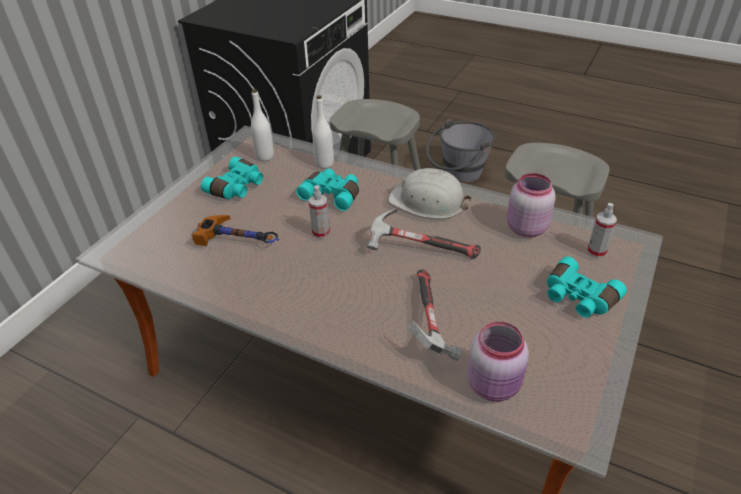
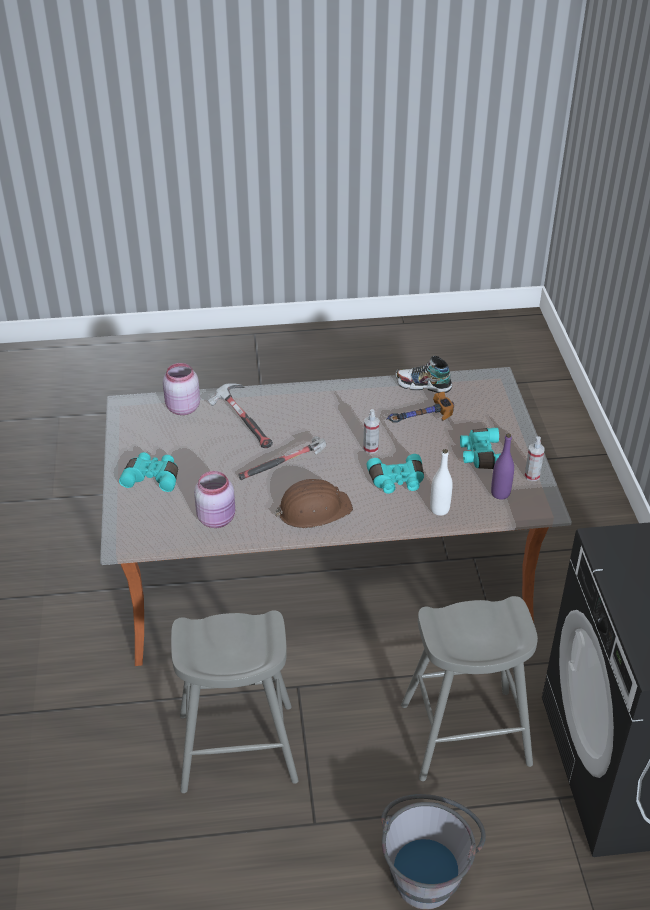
camera: 145 degrees right, 0 degrees up
white bottle [251,89,274,161] -> purple bottle [491,433,514,500]
white hard hat [388,168,472,219] -> brown hard hat [275,479,353,528]
spray bottle [587,203,617,258] -> spray bottle moved to [524,436,545,481]
none -> shoe [395,356,452,393]

